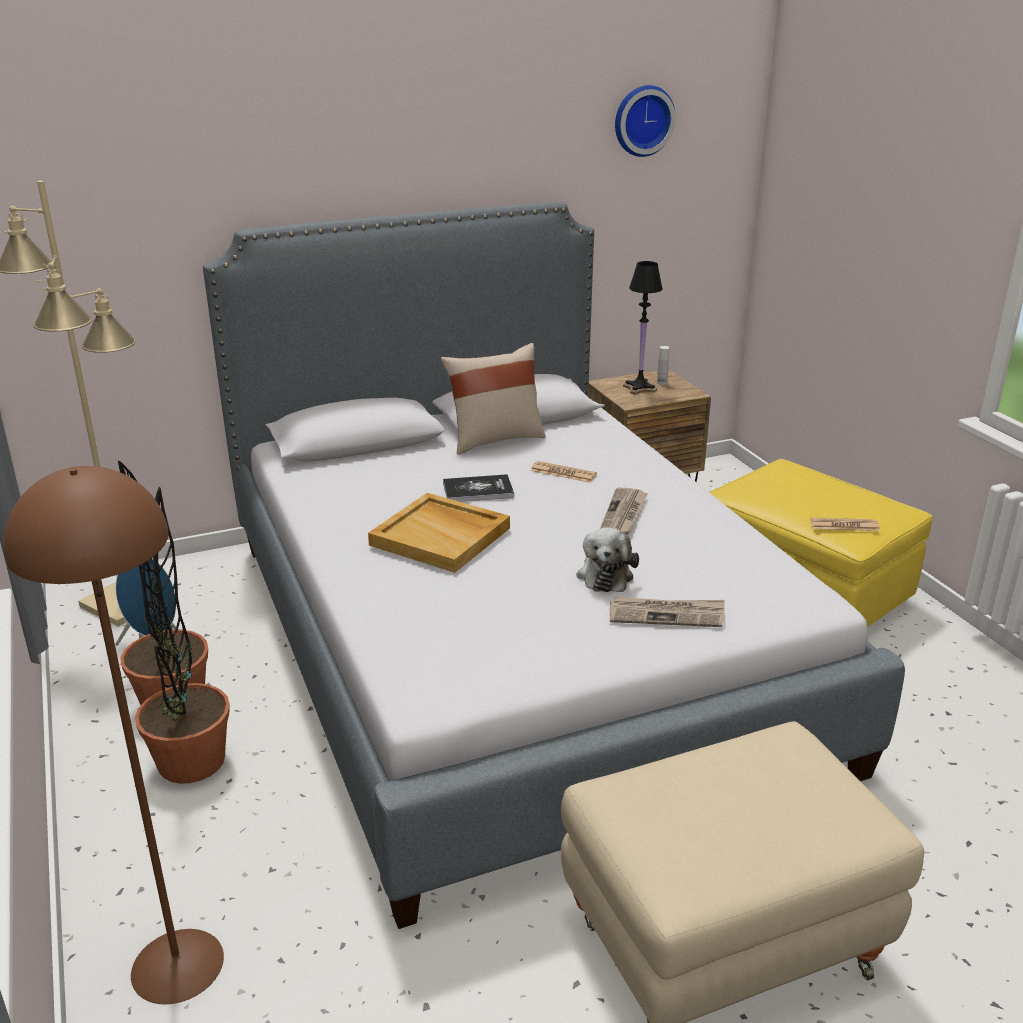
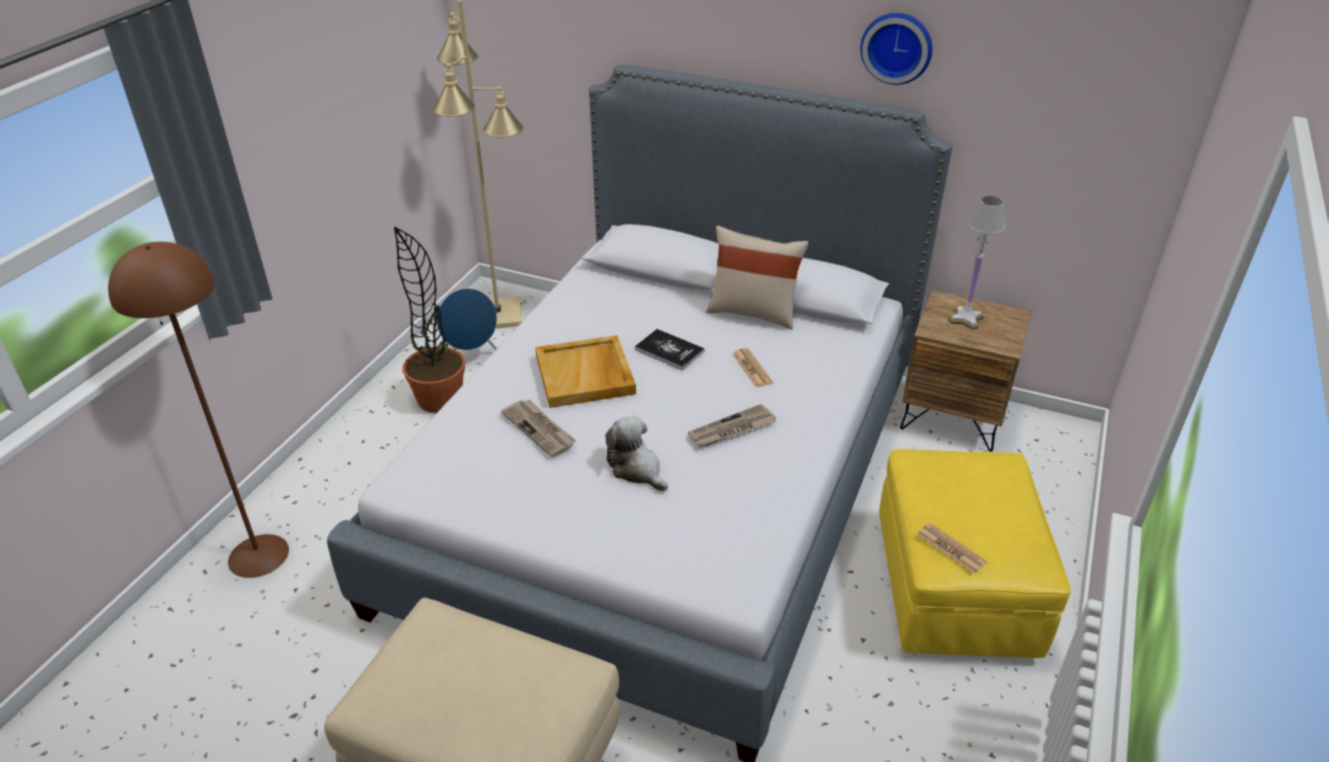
camera: 45 degrees right, 10 degrees up
potted plant [135,487,230,784] -> none
plush toy [577,527,639,592] -> plush toy turned 90 degrees clockwise [605,416,668,491]
newspaper [610,597,725,627] -> newspaper moved to [501,399,576,457]
wall clock [615,85,676,157] -> wall clock moved to [860,13,932,85]
black table lamp [623,261,663,395] -> white table lamp [948,195,1005,330]
white bottle [657,346,670,385] -> none

